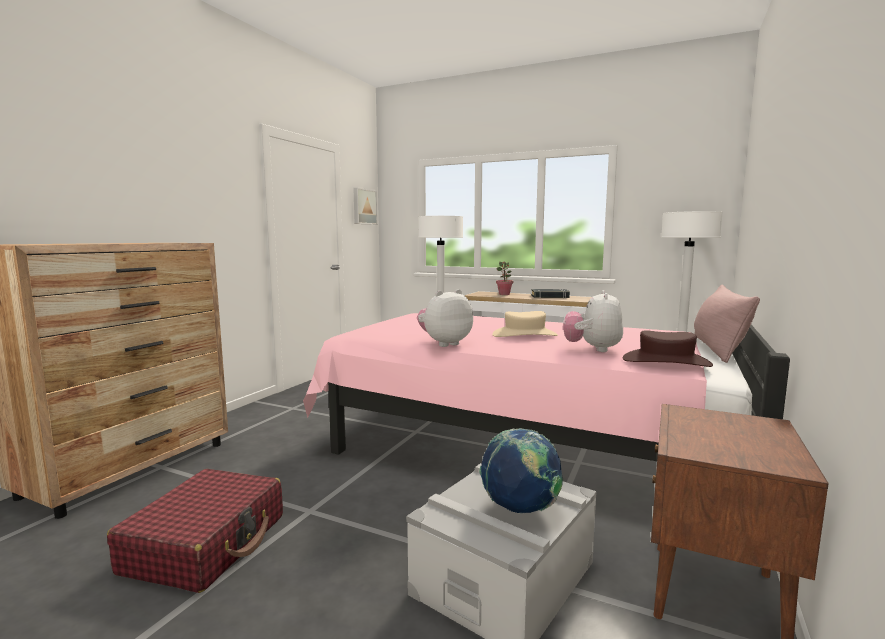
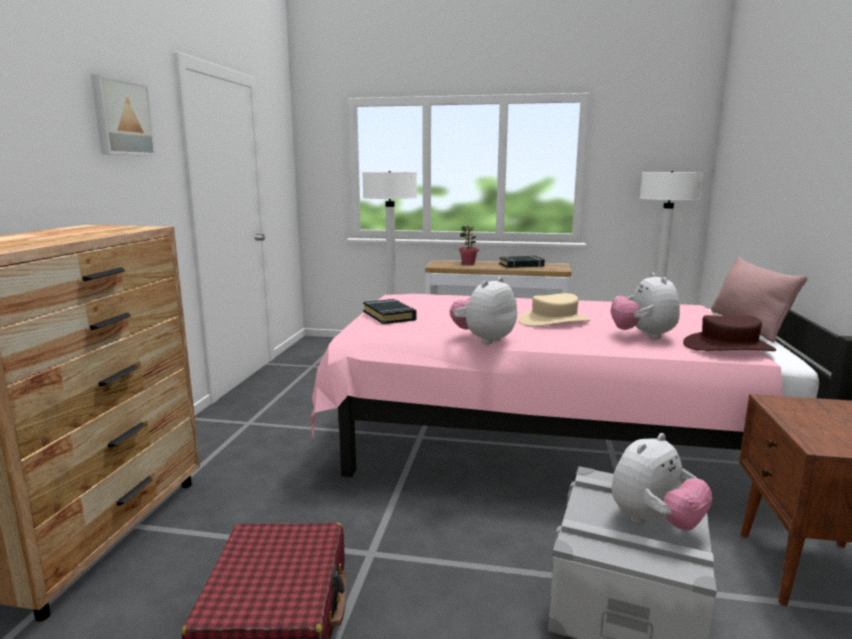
camera: 15 degrees left, 5 degrees up
picture [353,188,377,225] -> picture moved to [91,74,156,156]
globe [479,428,563,514] -> plush toy [611,433,713,531]
none -> black book [363,299,416,324]

